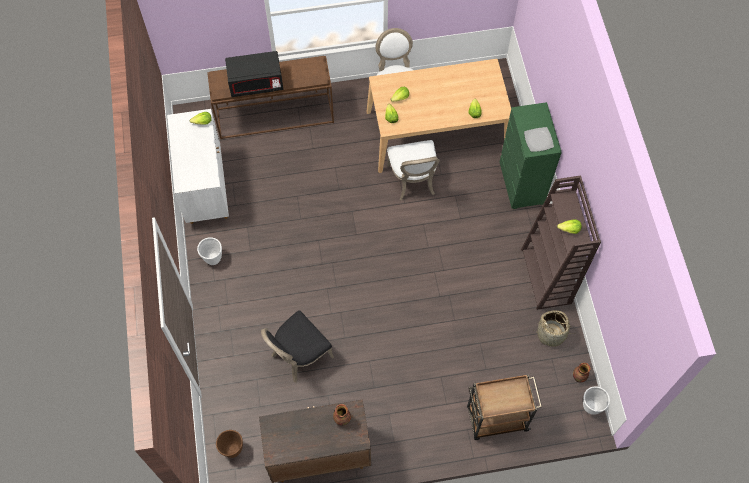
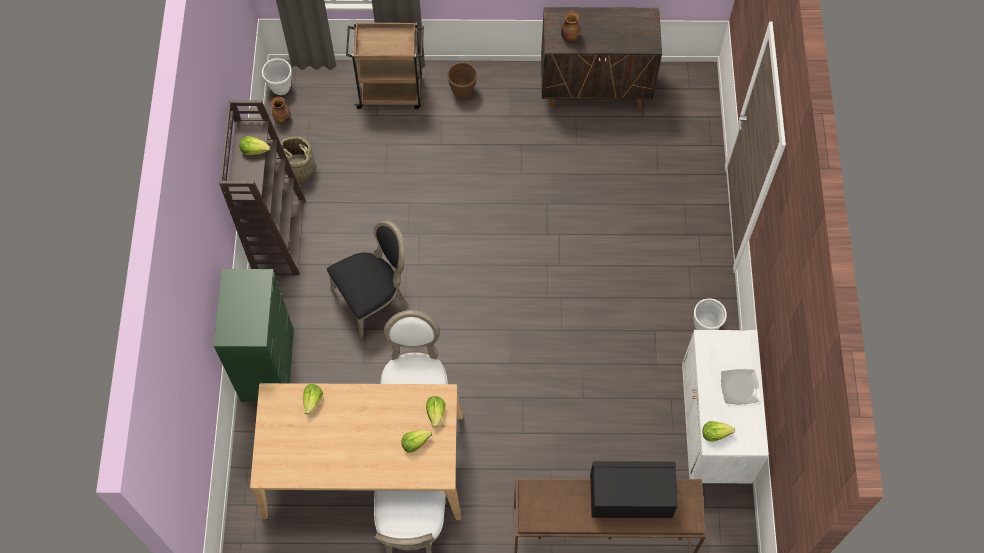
camera: 170 degrees left, 0 degrees up
brown planter [216,430,243,458] -> brown planter moved to [447,62,477,99]
black chair [261,310,334,383] -> black chair moved to [327,220,408,338]
plate [524,127,554,152] -> plate moved to [721,369,760,404]

